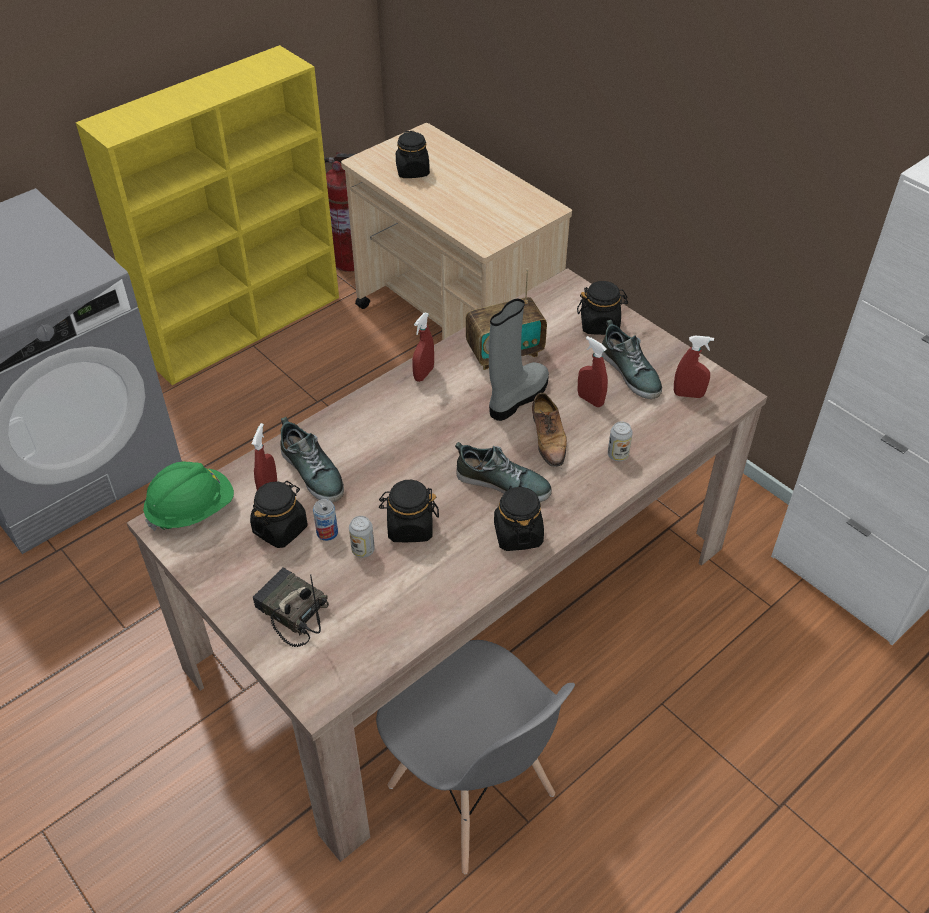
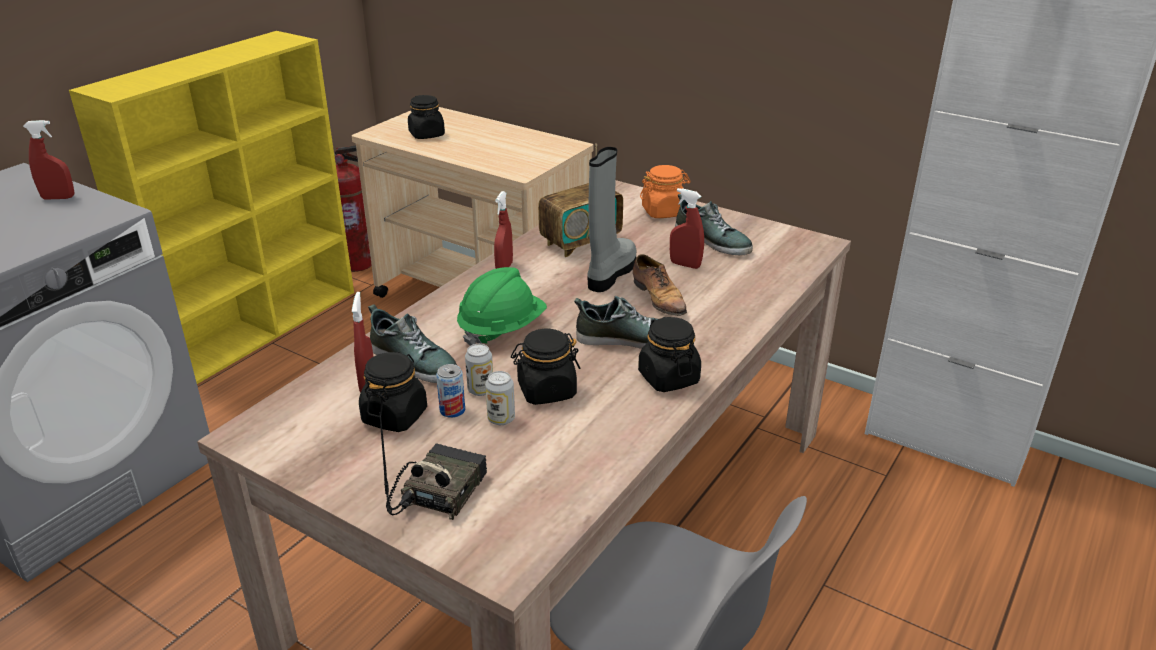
camera: 15 degrees left, 15 degrees down
green hard hat [143,461,234,531] -> green hard hat moved to [457,267,547,346]
radio [253,567,329,647] -> radio turned 90 degrees clockwise [379,412,487,520]
black jar [577,281,628,335] -> orange jar [640,165,691,218]
can [608,421,633,461] -> can moved to [465,344,493,396]
red spray bottle [674,336,714,398] -> red spray bottle moved to [23,120,75,200]

